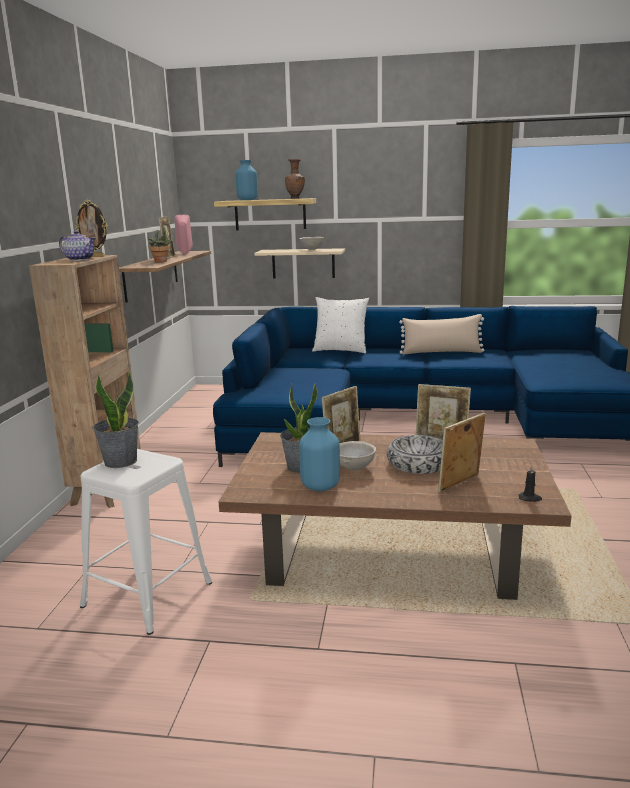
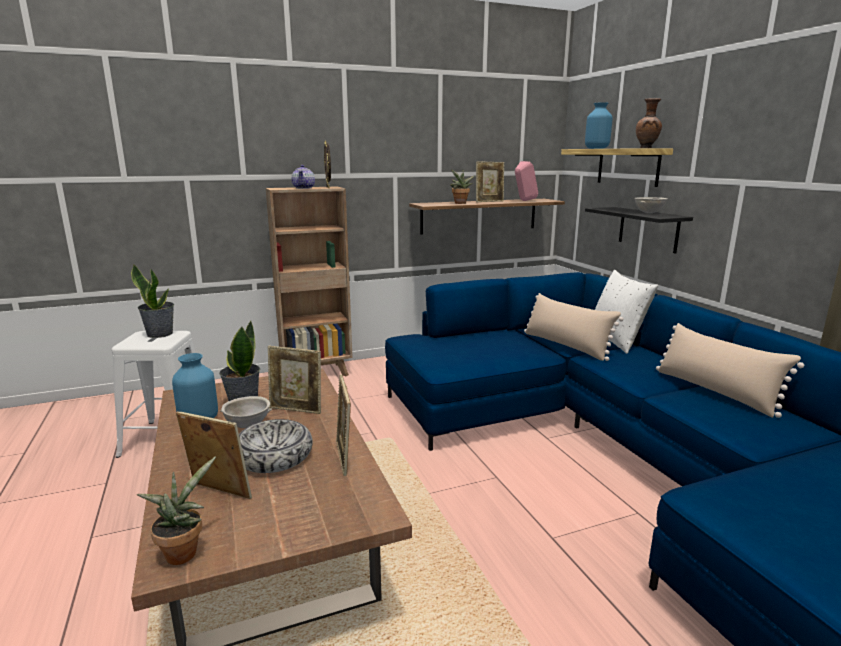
camera: 60 degrees right, 0 degrees up
beige shelf [254,248,345,279] -> black shelf [585,207,693,254]
black candle [518,465,542,502] -> potted plant [137,457,216,565]
none -> beige pillow [524,293,624,361]

